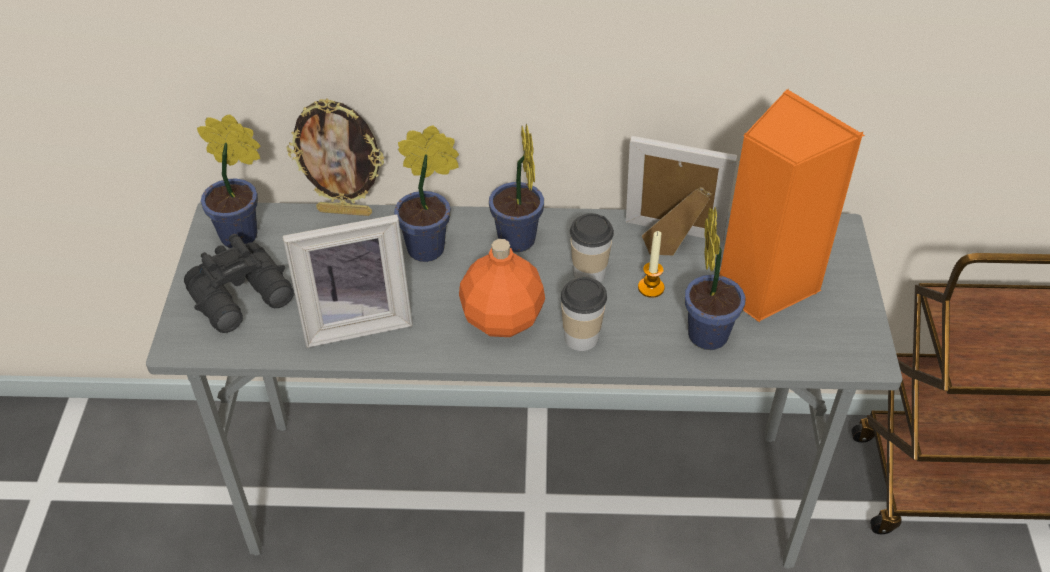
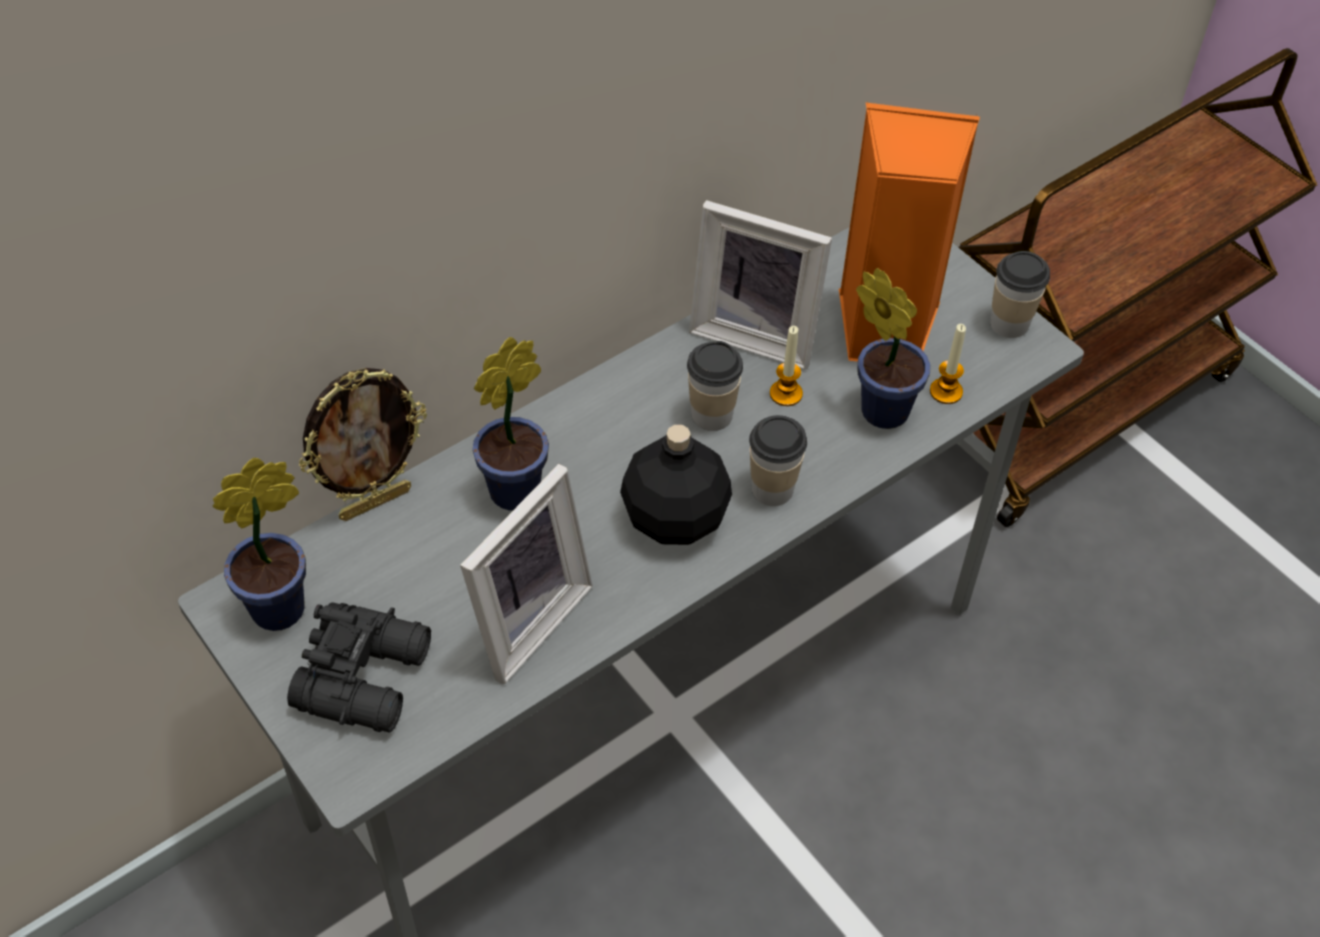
camera: 40 degrees left, 5 degrees up
orange bottle [459,239,545,337] -> black bottle [620,425,732,545]
potted plant [489,124,544,252] -> none
picture frame [626,136,737,255] -> picture frame turned 135 degrees counterclockwise [689,200,832,370]
none -> candle [930,324,966,404]
none -> cup [990,251,1050,338]

